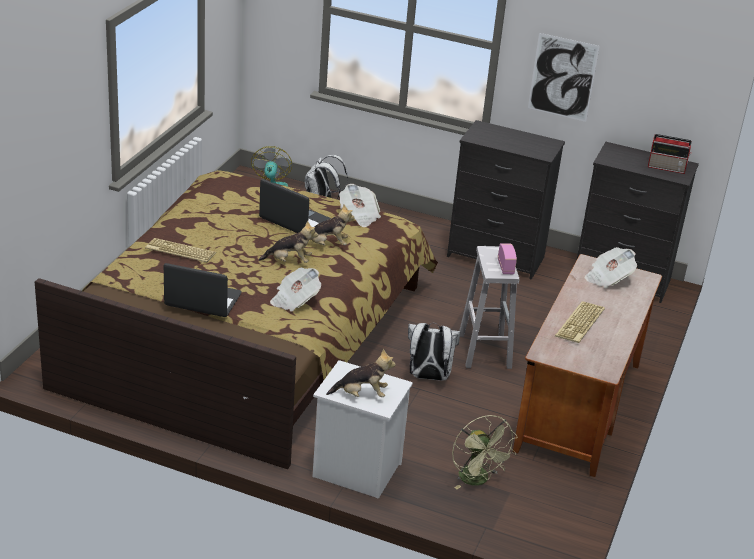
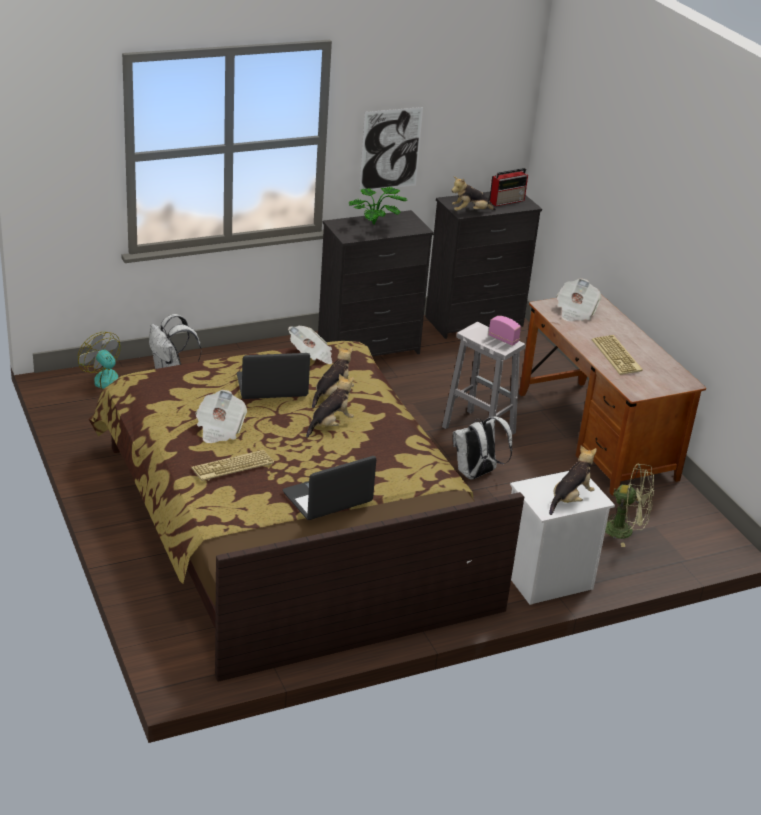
camera: 45 degrees left, 0 degrees up
newspaper [270,268,321,312] -> newspaper moved to [196,390,247,443]
none -> potted plant [349,187,407,224]
none -> plush toy [451,176,496,211]

